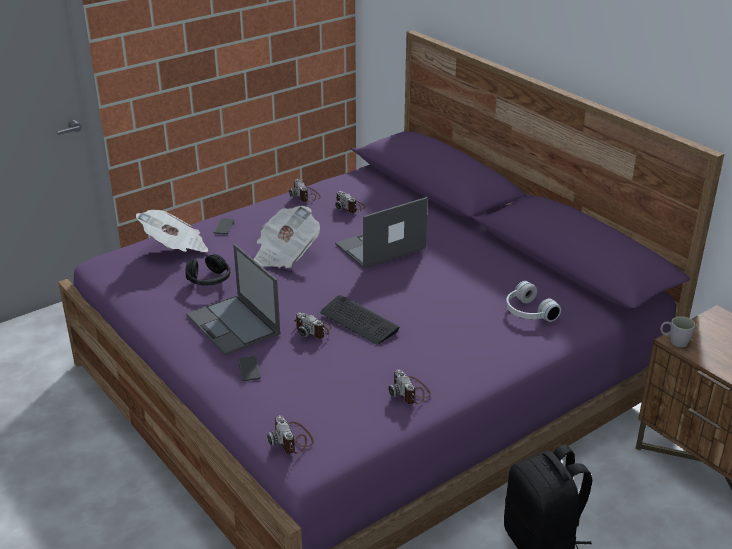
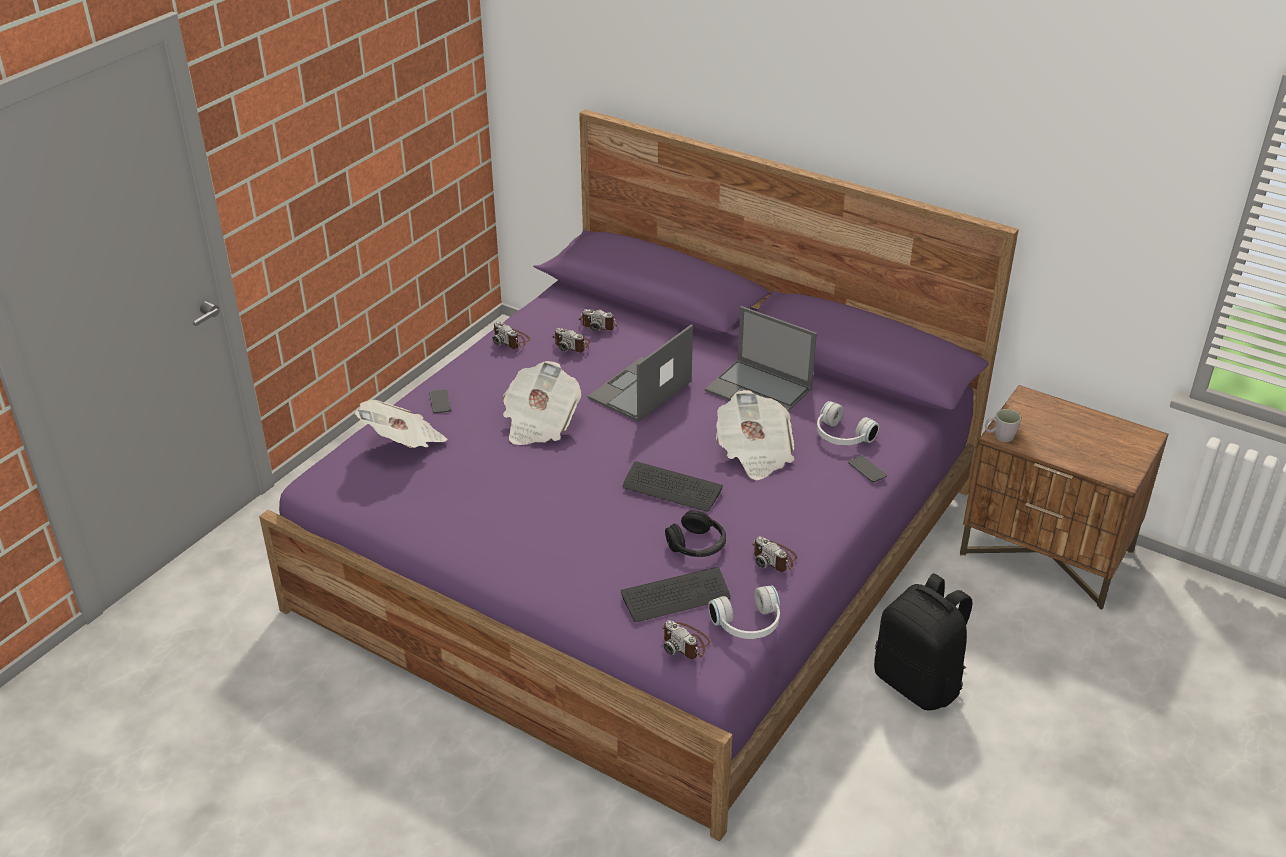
camera: 20 degrees left, 5 degrees up
laptop [186,244,280,355] -> laptop moved to [705,306,817,412]
black headphones [186,254,230,286] -> black headphones moved to [665,510,726,557]
phone [238,356,261,381] -> phone moved to [848,455,887,482]
camera [294,312,332,339] -> camera moved to [579,309,617,331]
none -> keyboard [620,567,731,622]
none -> white headphones [708,586,780,639]
none -> newspaper [716,390,794,480]

